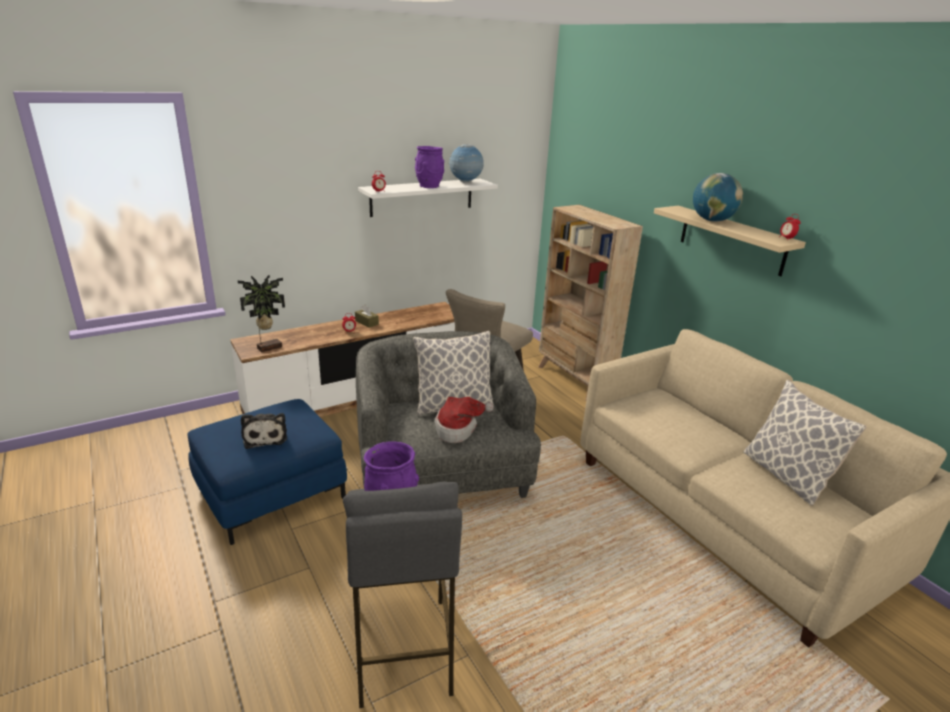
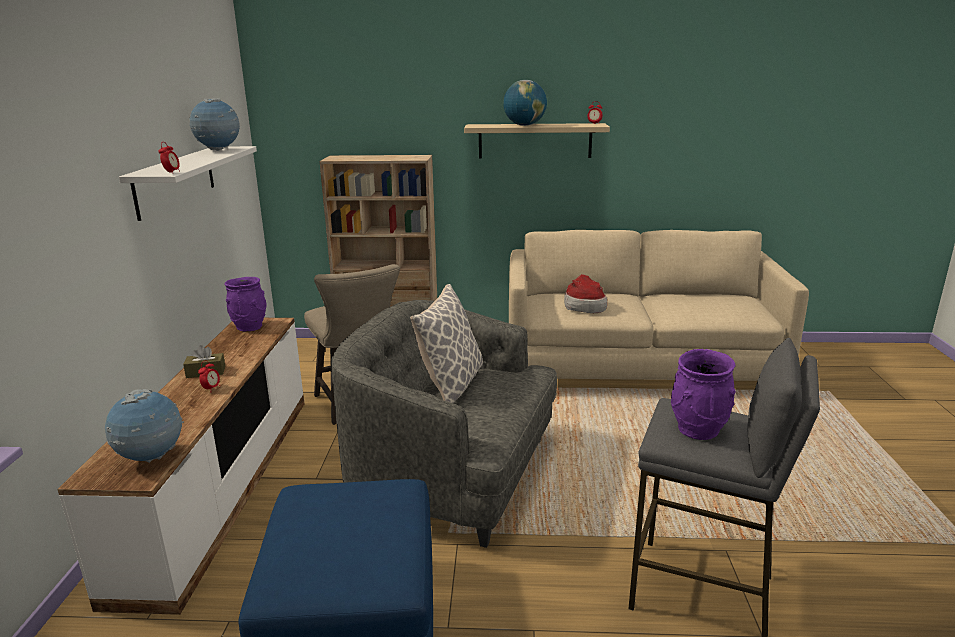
camera: 55 degrees left, 5 degrees down
potted plant [238,275,285,352] -> globe [105,389,184,463]
plush toy [241,413,287,449] -> none
purple vase [415,146,444,188] -> purple vase moved to [224,277,267,332]
hat [434,397,494,443] -> hat moved to [564,274,607,313]
pillow [743,380,867,506] -> none

